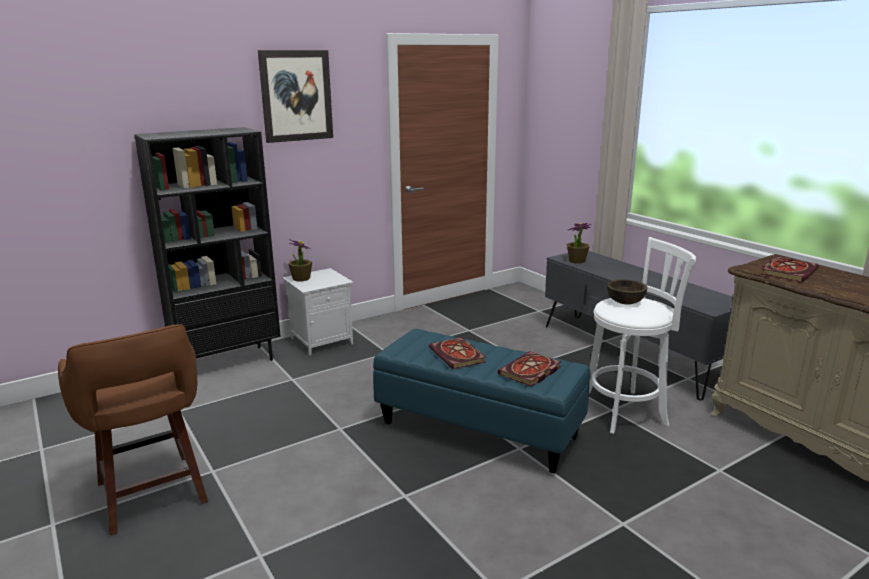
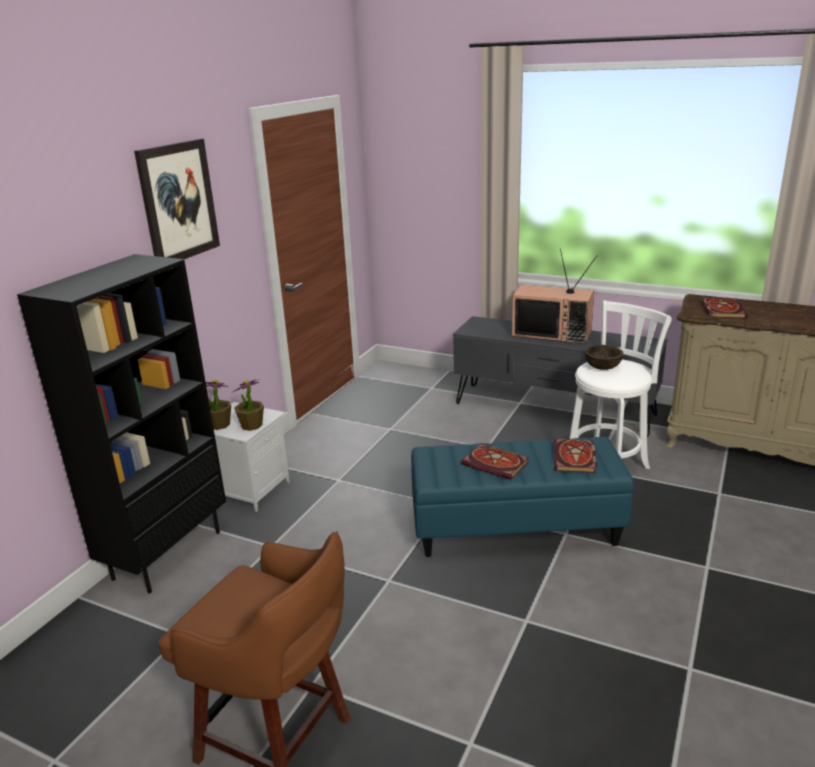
camera: 30 degrees left, 5 degrees up
potted plant [567,223,592,264] -> potted plant moved to [232,379,264,431]
none -> television [512,248,597,344]

